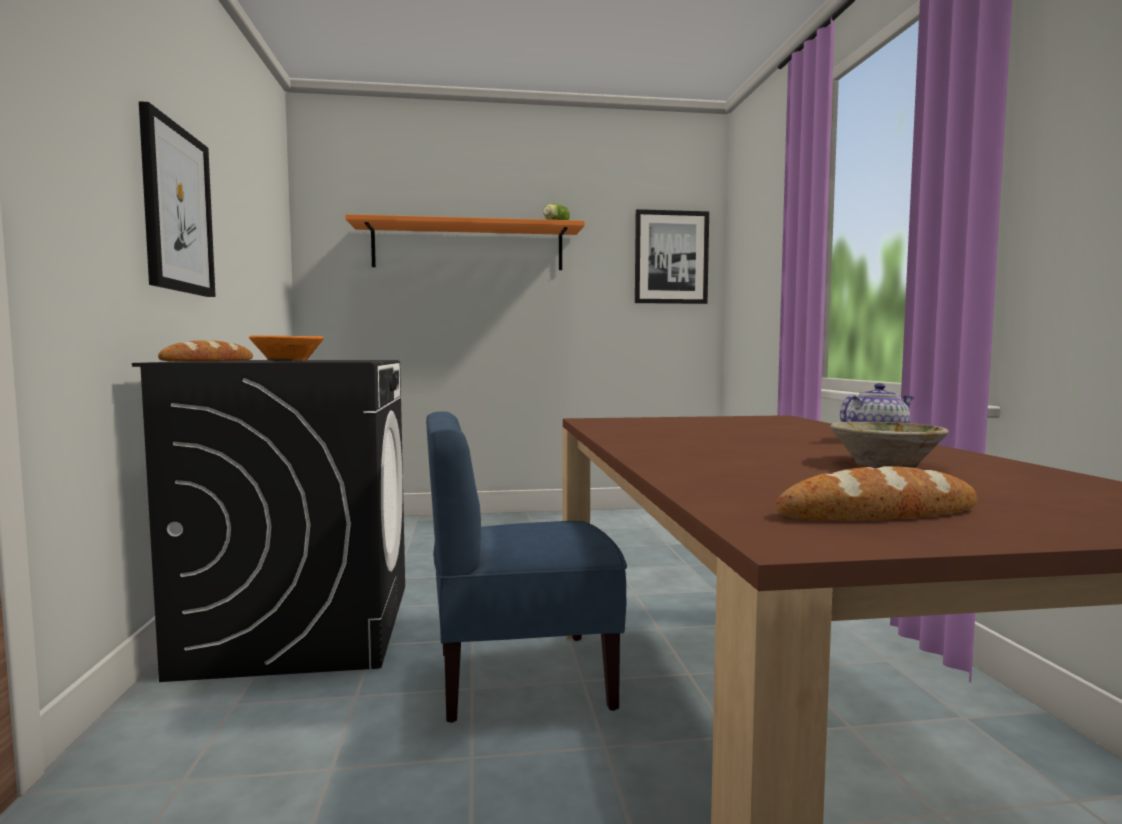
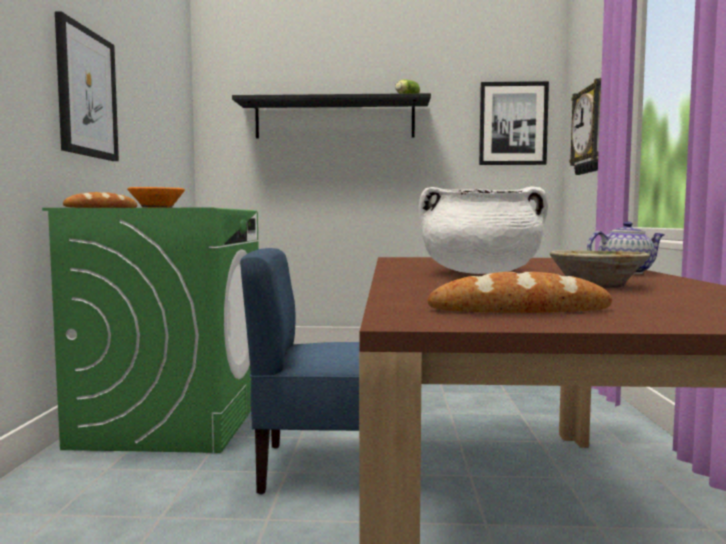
camera: 10 degrees right, 0 degrees up
black washing machine [132,360,405,682] -> green washing machine [42,208,258,453]
orange shelf [345,214,585,270] -> black shelf [232,93,431,138]
none -> white cooking pot [419,186,548,274]
none -> wall clock [569,78,601,175]

